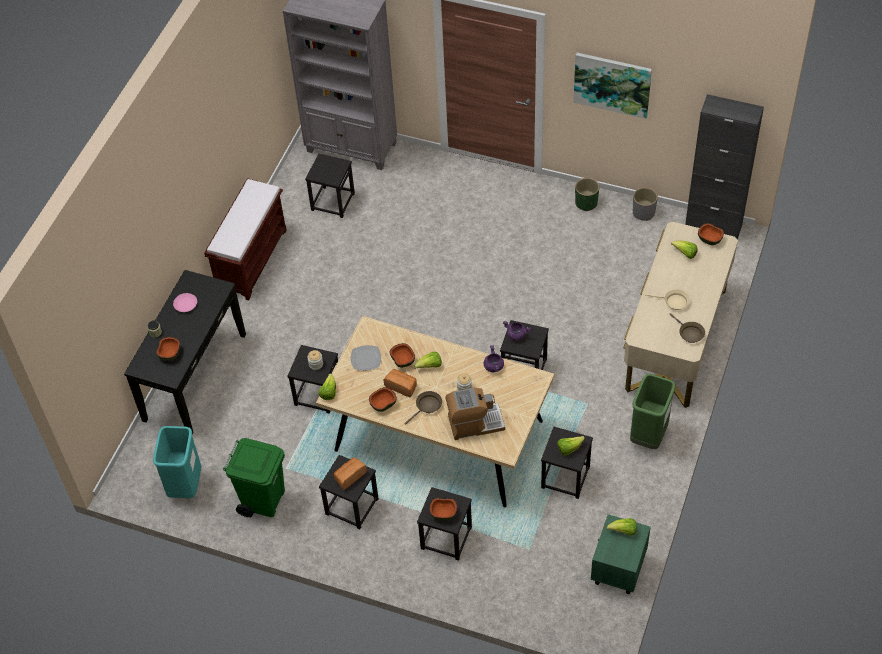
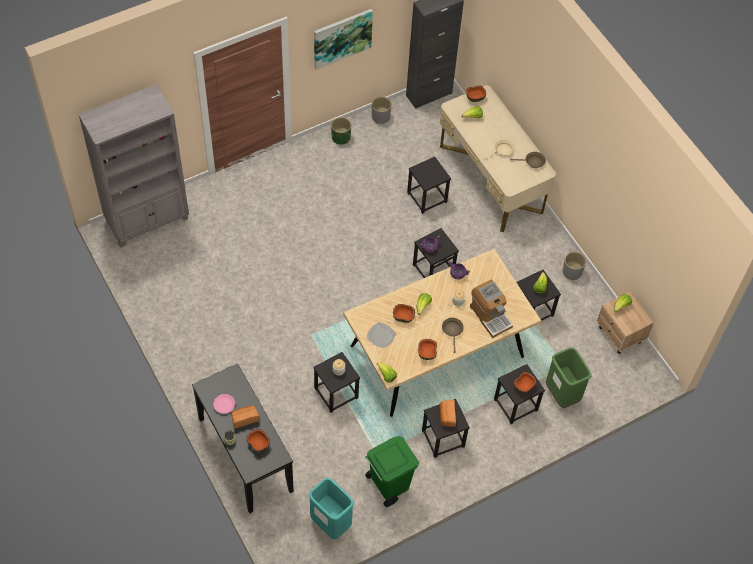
camera: 55 degrees left, 5 degrees up
brown bench [204,178,287,301] -> none
black stool [305,154,355,218] -> black stool moved to [407,157,451,214]
bread [384,369,417,397] -> bread moved to [231,405,260,428]
coffee machine [445,387,505,440] -> coffee machine turned 120 degrees clockwise [470,279,513,338]
green nightstand [591,514,651,594] -> beige nightstand [597,292,654,354]
green trash can [630,374,675,449] -> green trash can moved to [546,347,591,408]
none -> grey planter [563,252,586,280]

